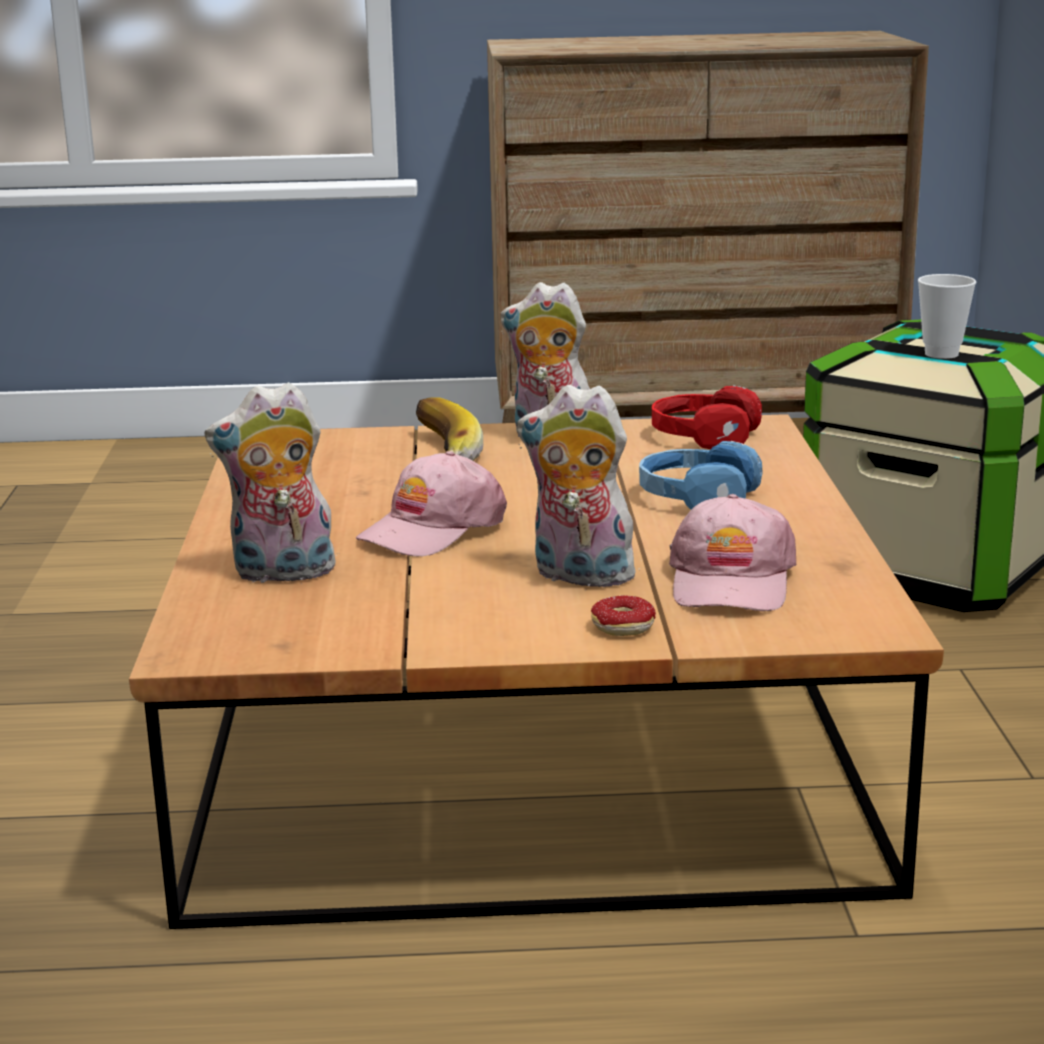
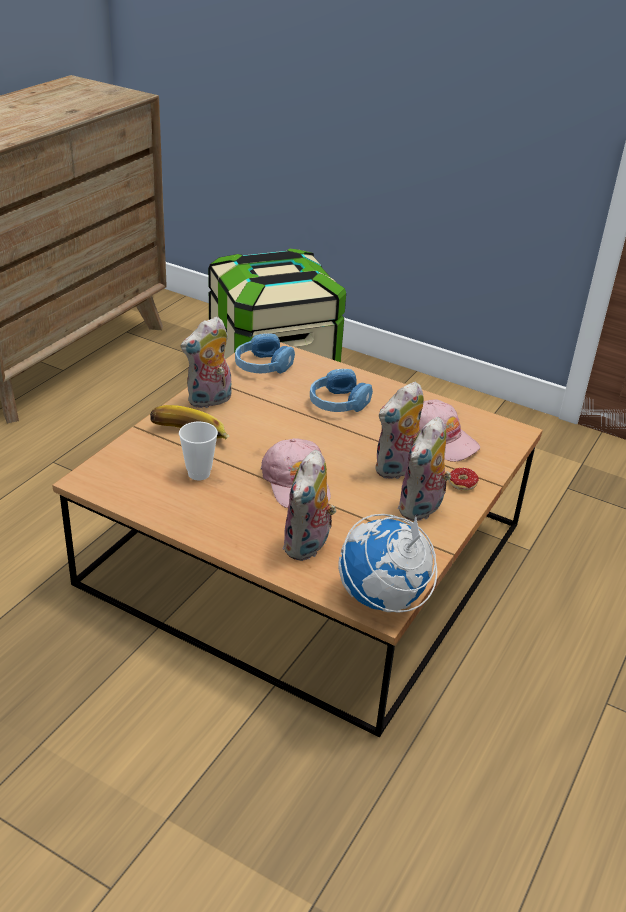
camera: 60 degrees left, 15 degrees up
red headphones [652,385,762,449] -> blue headphones [235,333,295,374]
cup [918,274,976,359] -> cup moved to [179,422,218,480]
none -> globe [338,514,437,613]
none -> plush toy [397,417,451,521]

